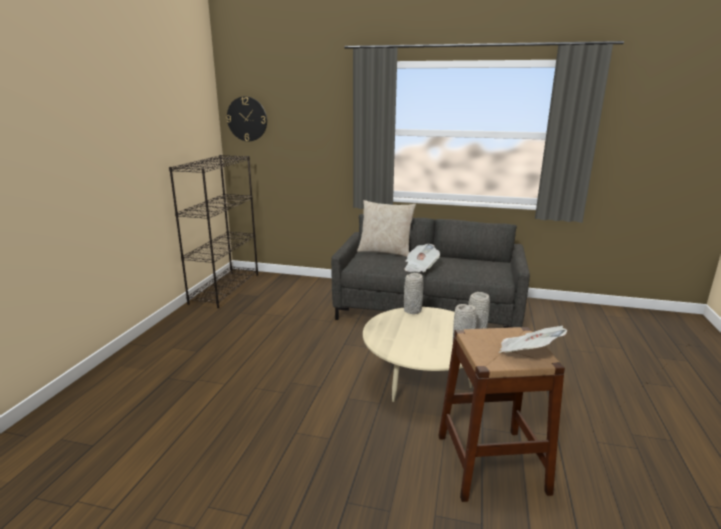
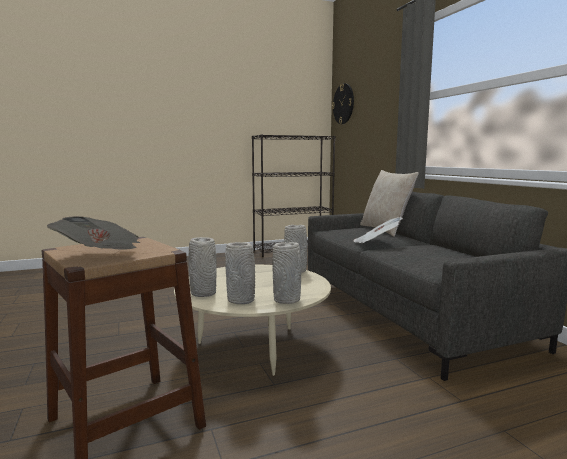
camera: 55 degrees right, 10 degrees down
none -> grey vase [188,237,217,297]

